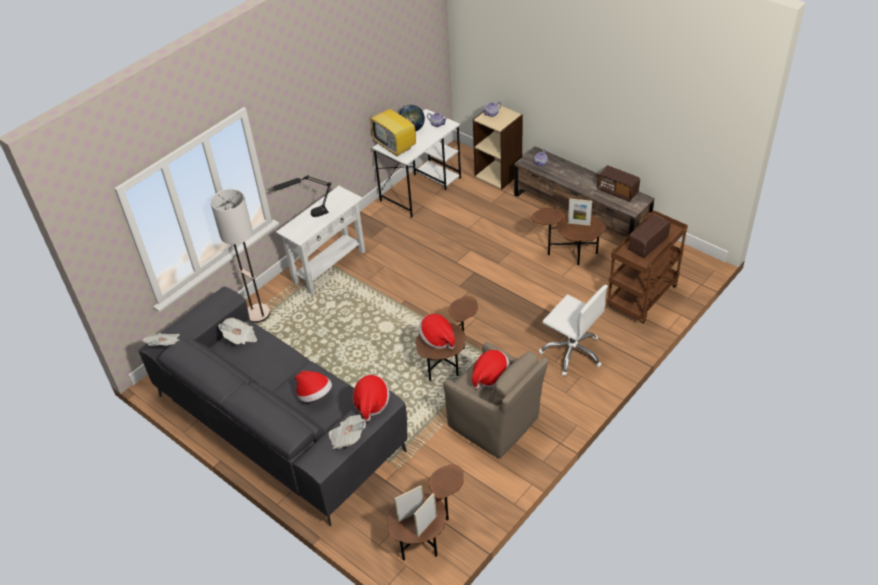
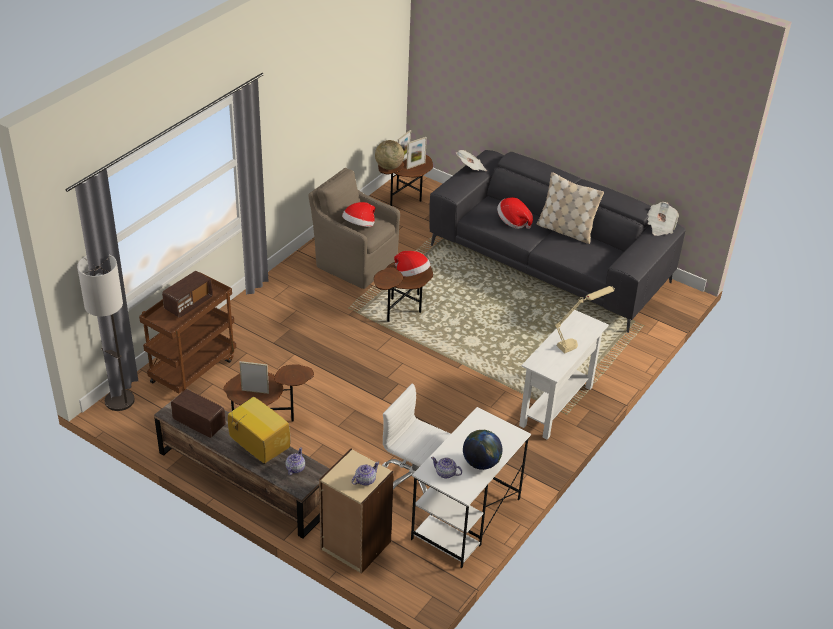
camera: 170 degrees right, 5 degrees down
floor lamp [210,189,270,323] -> floor lamp moved to [77,255,135,411]
newspaper [219,318,257,344] -> none
black table lamp [273,175,332,217] -> beige table lamp [555,286,615,354]
hat [353,375,390,422] -> none
television [370,101,416,157] -> television moved to [228,397,290,464]
white office chair [539,285,608,376] -> white office chair moved to [382,383,451,494]
none -> globe [375,140,404,170]
none -> beige pillow [537,172,604,244]

